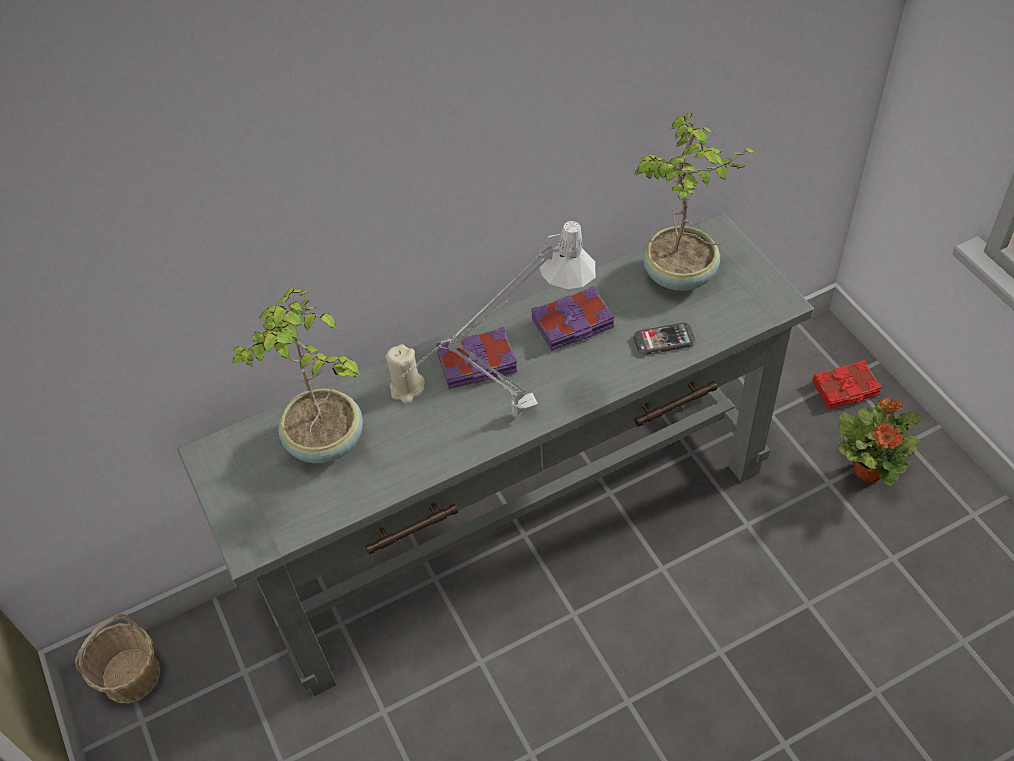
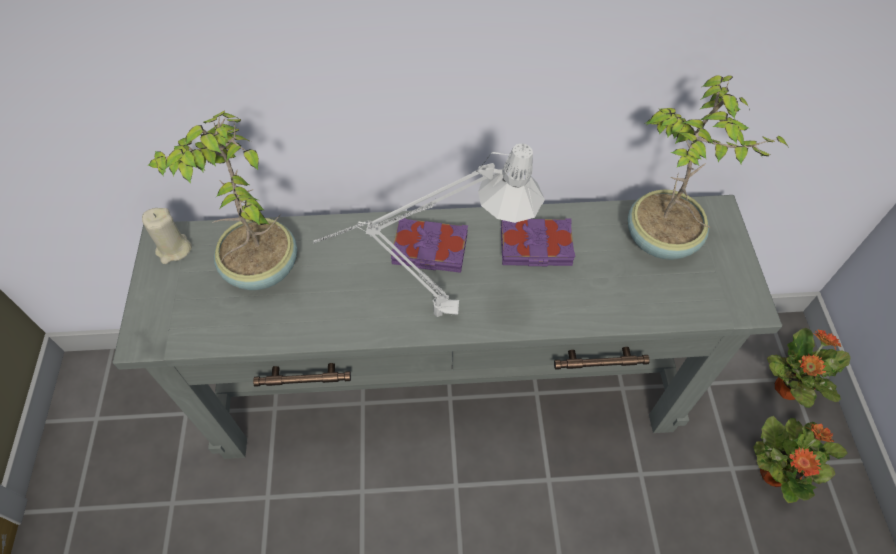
camera: 20 degrees right, 5 degrees up
basket [75,614,160,704] -> none
beige candle [386,344,425,404] -> beige candle moved to [142,208,192,264]
phone [634,322,696,355] -> none
red book [812,360,882,409] -> potted plant [767,328,851,408]

